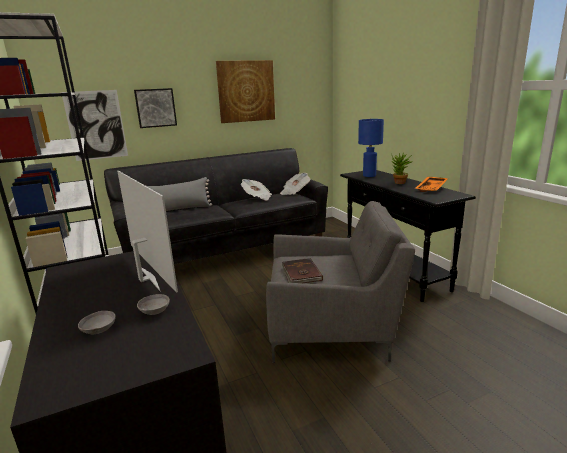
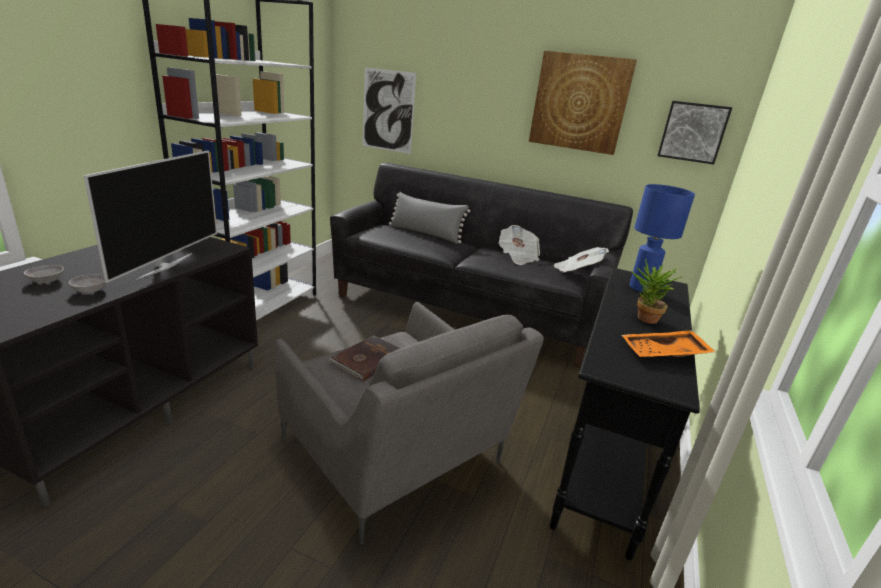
camera: 45 degrees right, 5 degrees up
picture [134,88,177,128] -> picture moved to [657,101,732,164]

